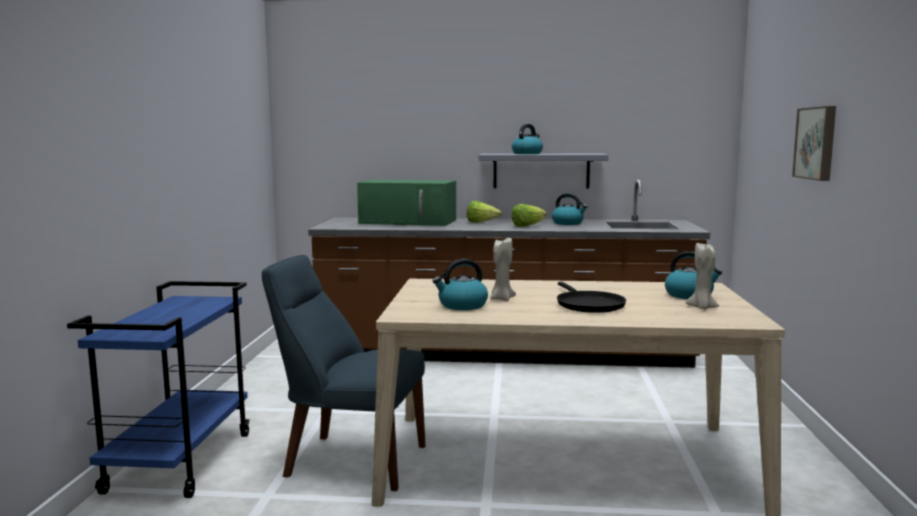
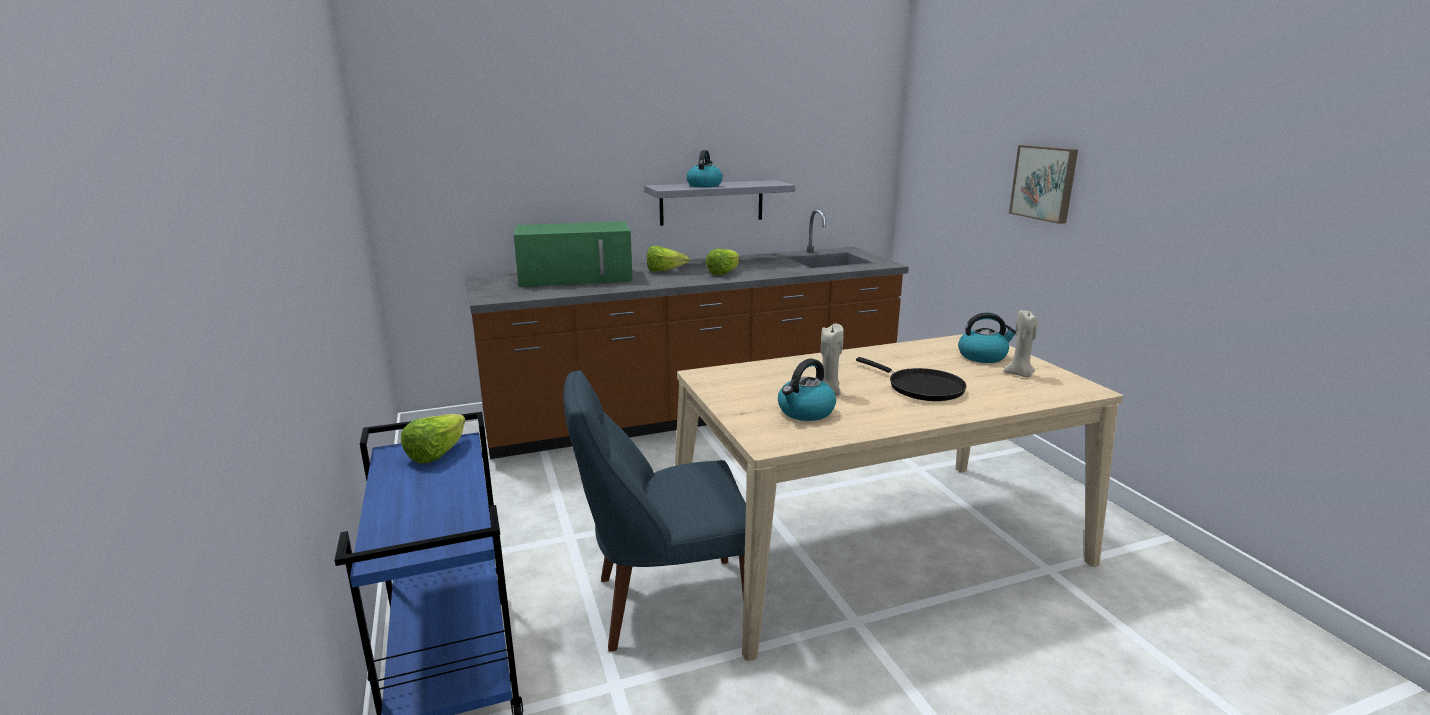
camera: 25 degrees left, 10 degrees up
kettle [552,193,588,225] -> none
none -> lettuce [401,414,465,463]

